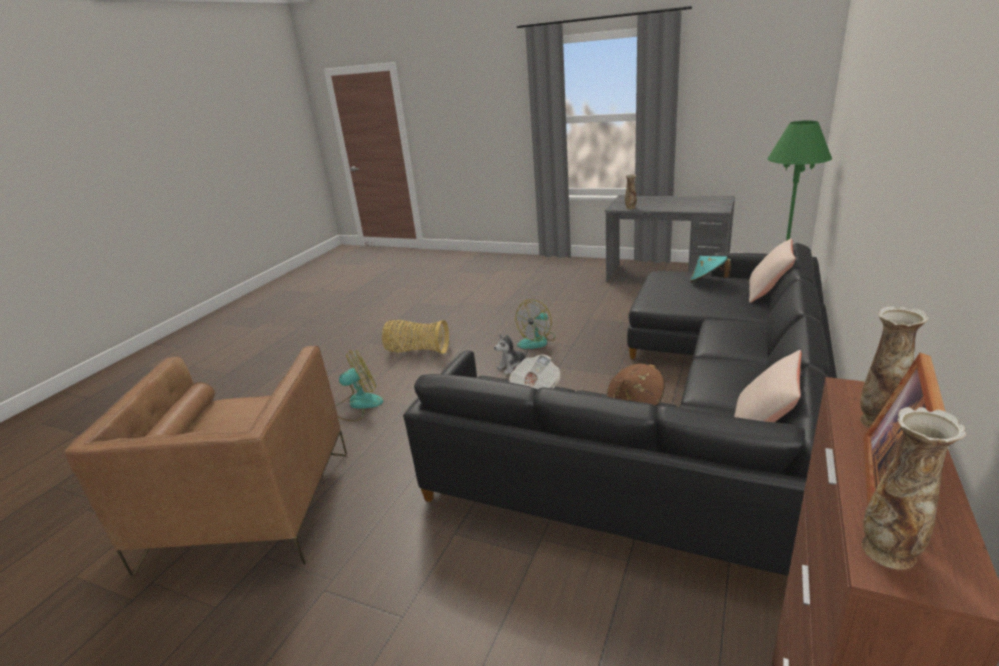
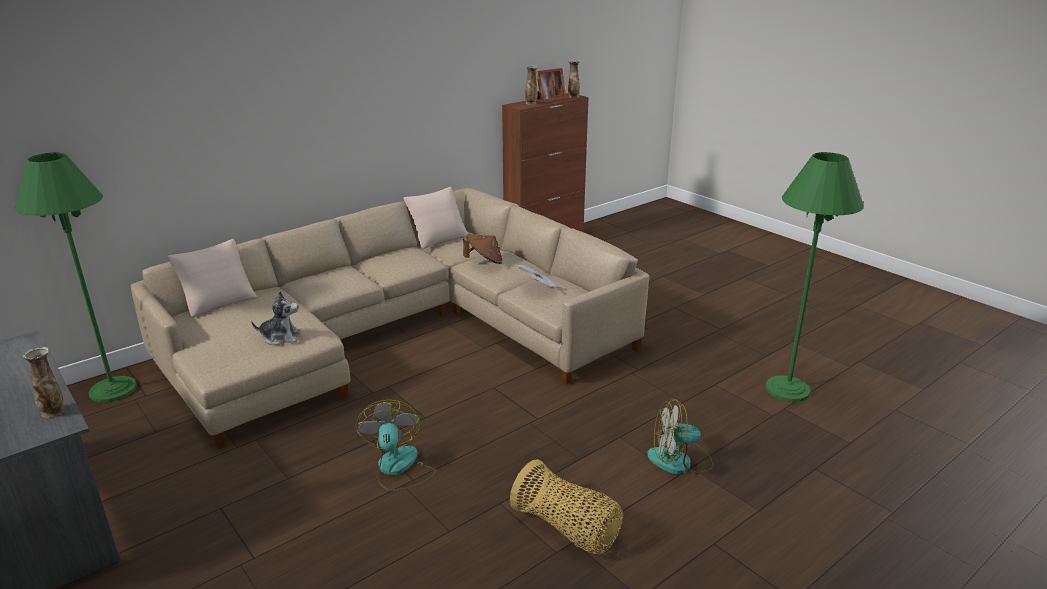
camera: 155 degrees left, 0 degrees up
brown armchair [64,346,347,576] -> green floor lamp [765,152,864,402]
black sofa [403,243,837,576] -> beige sofa [131,188,650,449]
plush toy [494,334,529,375] -> plush toy moved to [251,291,301,345]
fan [515,299,556,349] -> fan turned 75 degrees counterclockwise [356,400,436,491]
turquoise hat [690,256,731,282] -> none

